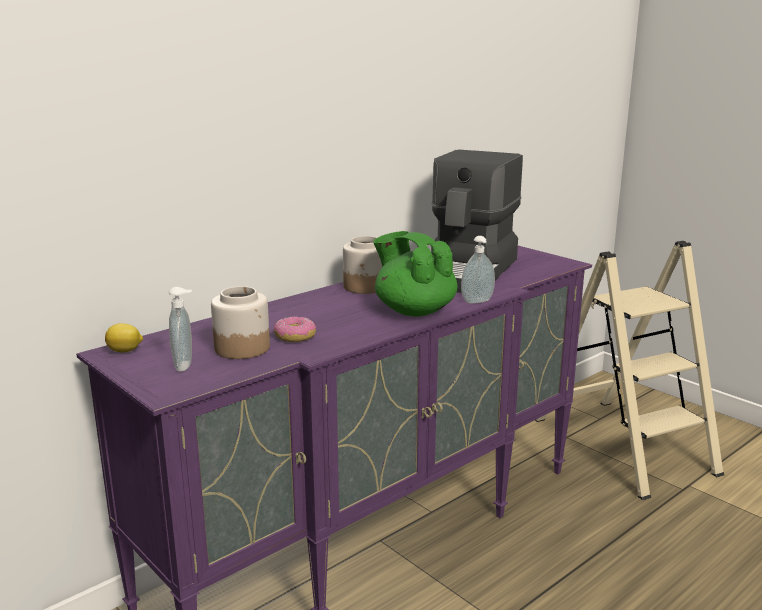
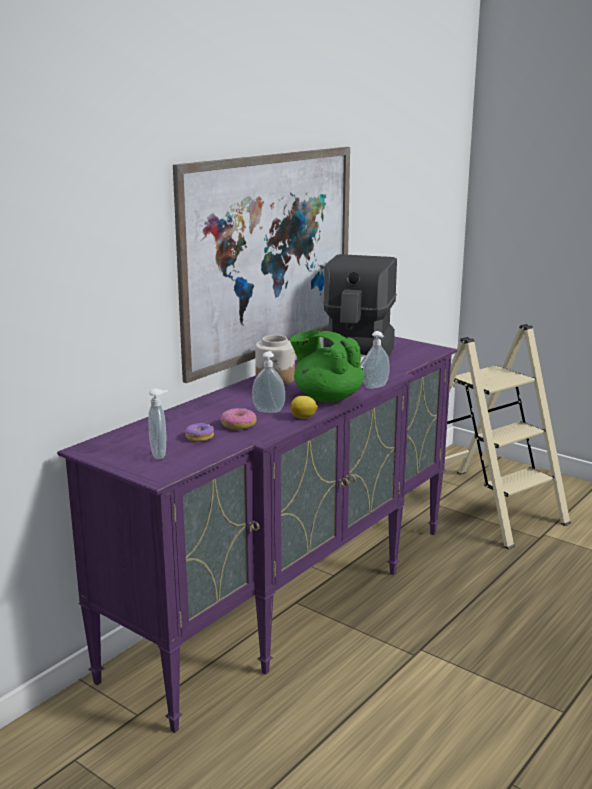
camera: 10 degrees left, 0 degrees up
lemon [105,323,143,353] -> lemon moved to [290,396,318,419]
jar [211,286,270,359] -> donut [185,423,214,442]
none -> picture [173,147,350,383]
none -> soap dispenser [252,351,285,413]

